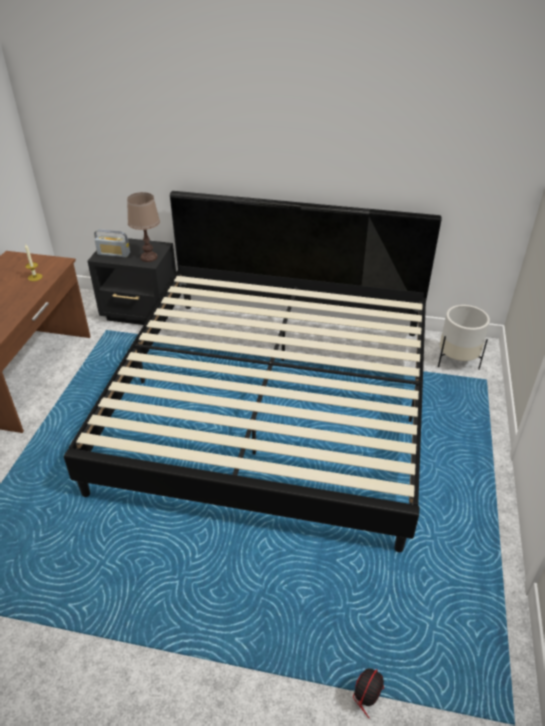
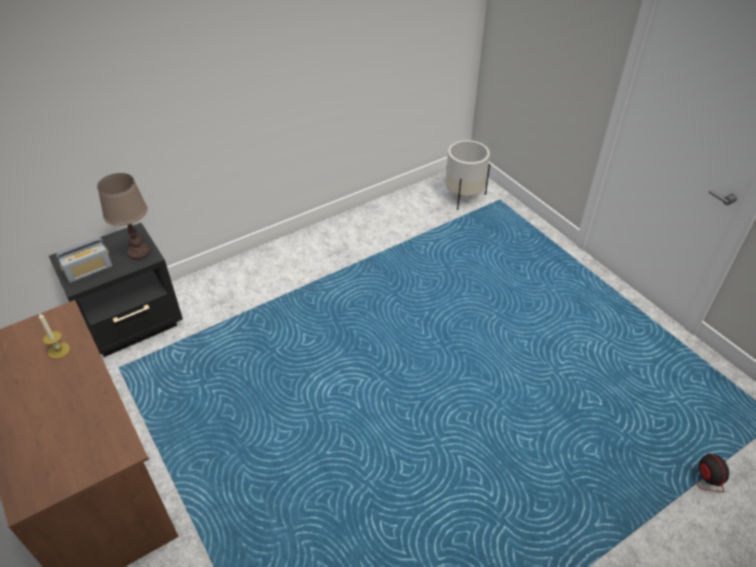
camera: 45 degrees left, 5 degrees up
bed [64,191,442,552] -> none

